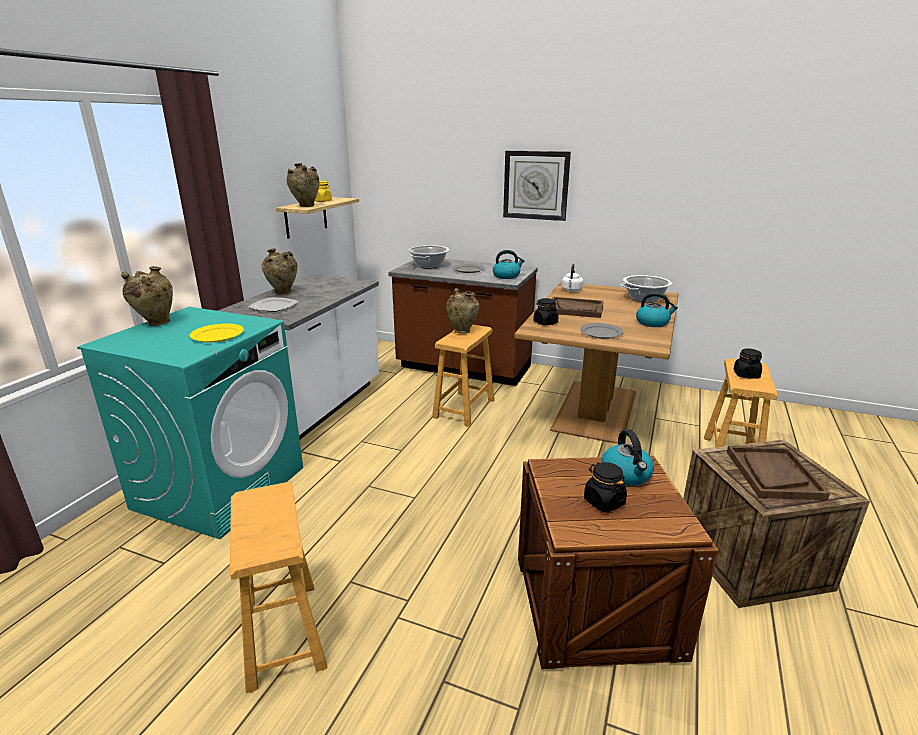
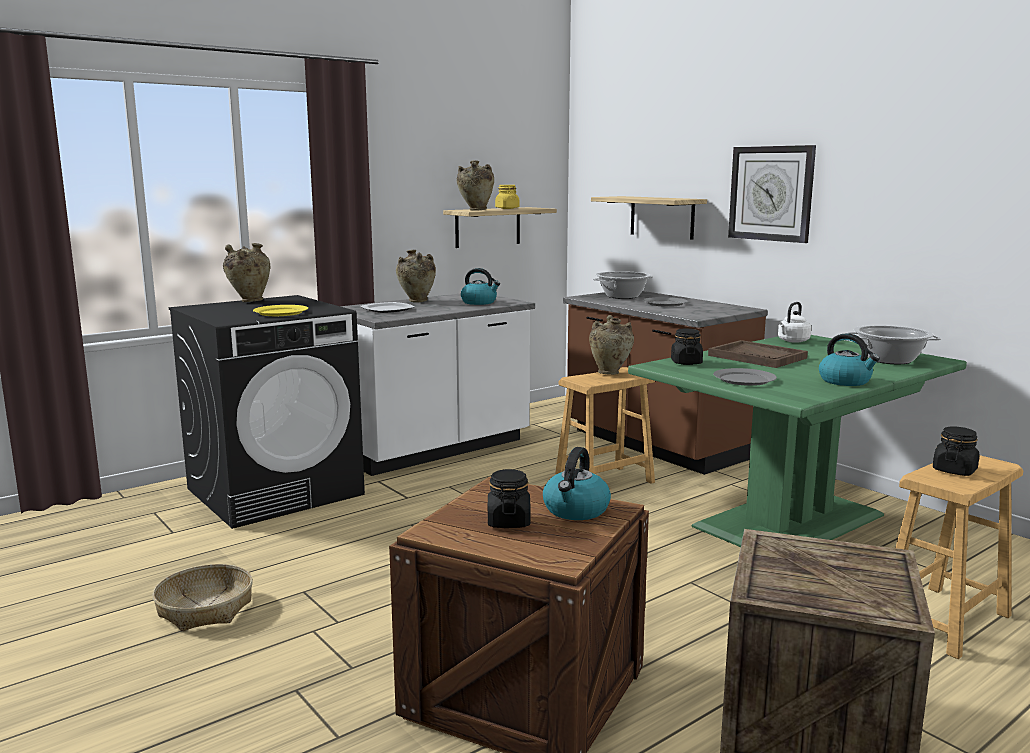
camera: 30 degrees right, 10 degrees down
turquoise washing machine [77,307,303,539] -> black washing machine [168,295,365,529]
brown stool [230,482,328,693] -> basket [152,564,253,631]
kettle [493,250,524,279] -> kettle moved to [461,268,500,305]
brown dining table [514,282,679,444] -> green dining table [628,335,967,547]
brown tray [727,446,830,500] -> none
none -> shelf [591,196,707,240]

